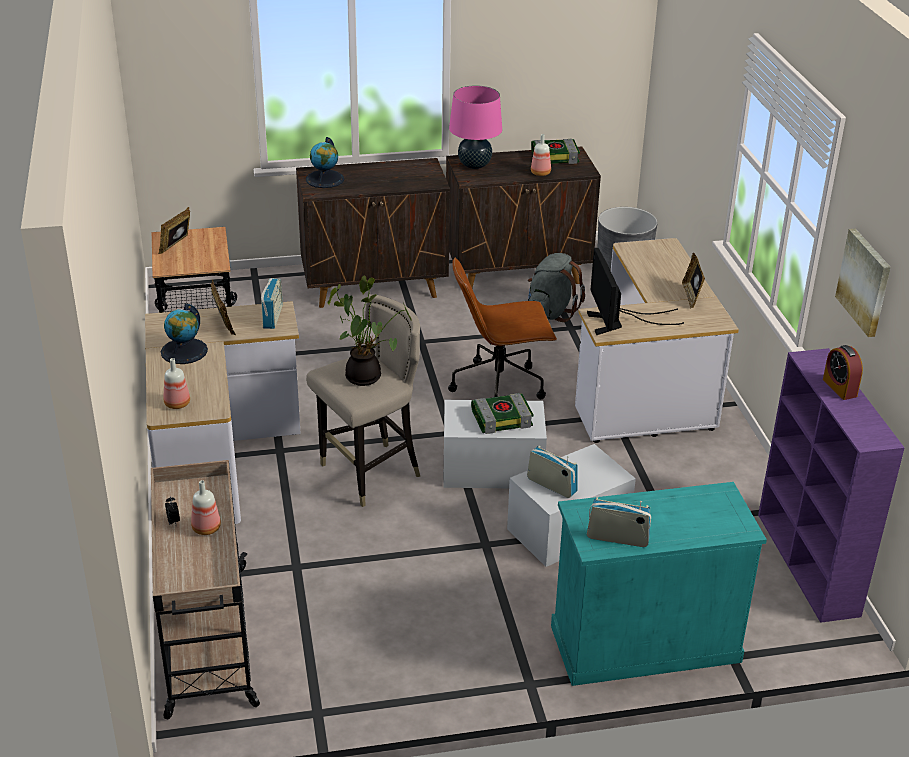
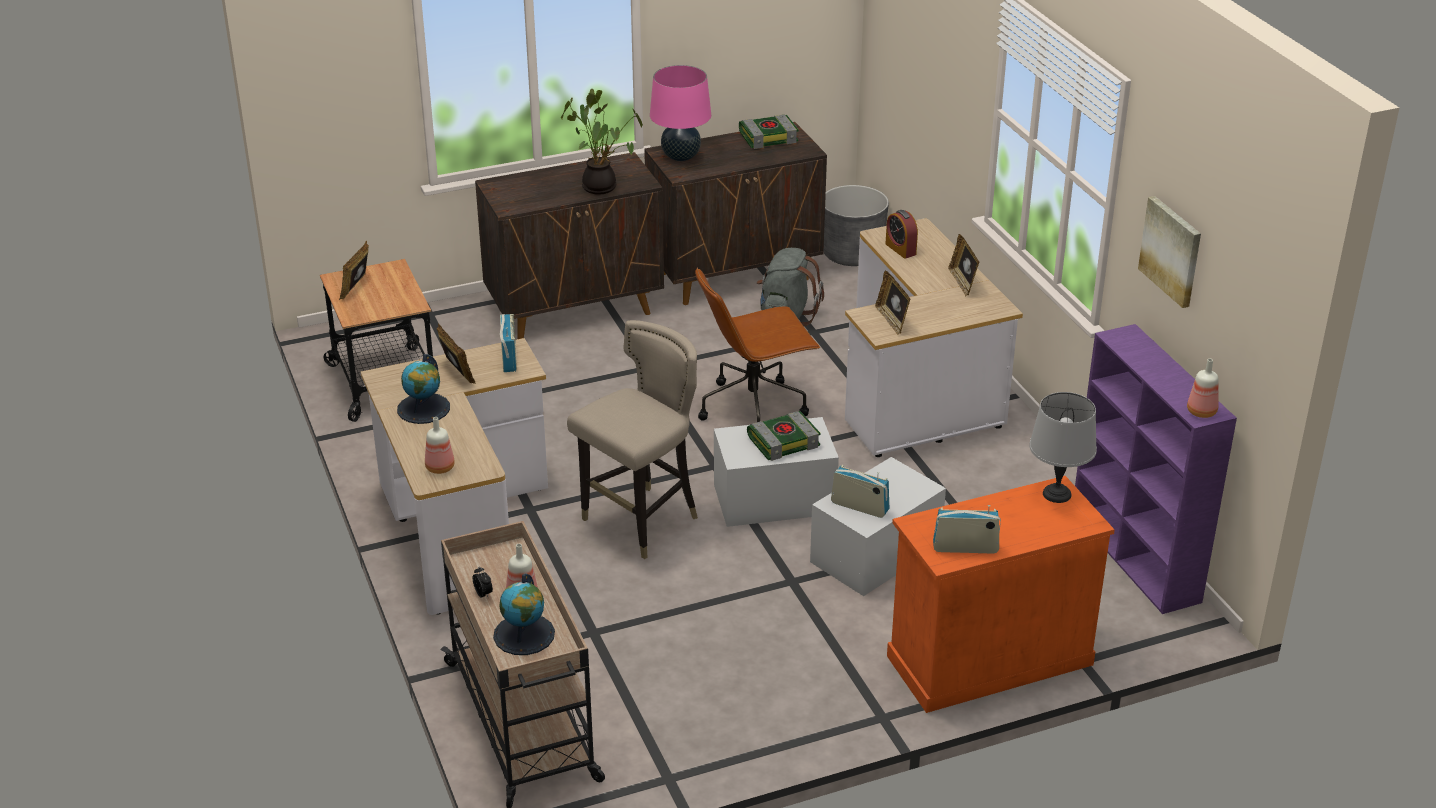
camera: 10 degrees left, 0 degrees up
globe [306,137,344,188] -> globe moved to [493,573,555,655]
potted plant [327,275,411,386] -> potted plant moved to [561,89,643,195]
bottle [531,134,551,176] -> bottle moved to [1187,359,1219,418]
turquoise cabinet [551,482,767,686] -> orange cabinet [887,476,1115,713]
monitor [587,248,684,335] -> picture frame [875,270,910,335]
alarm clock [823,345,863,400] -> alarm clock moved to [886,210,918,258]
none -> grey table lamp [1029,392,1097,503]

